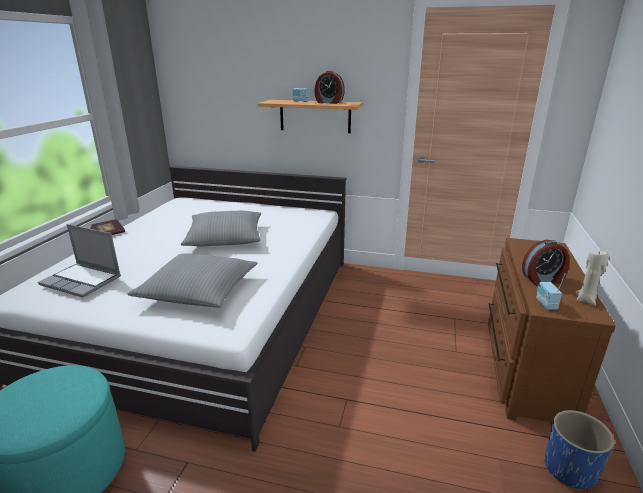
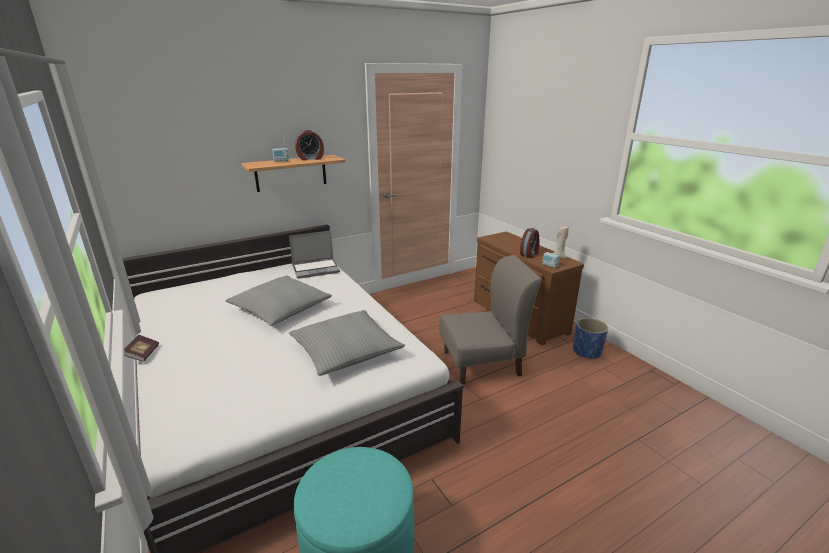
camera: 45 degrees left, 0 degrees up
laptop [38,224,121,298] -> laptop moved to [289,231,340,279]
none -> grey chair [439,255,541,384]

